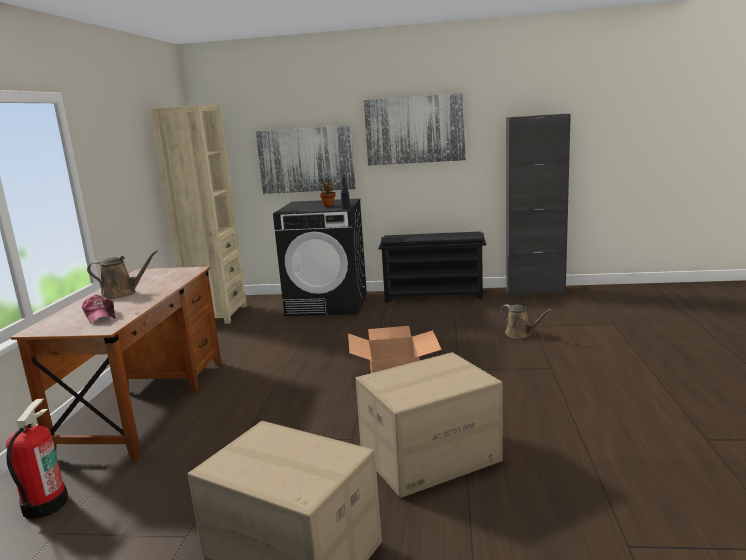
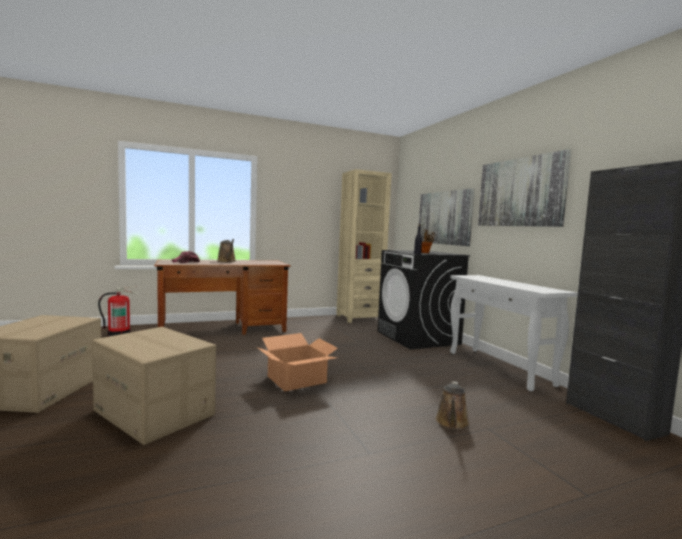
camera: 60 degrees right, 10 degrees down
black shoe rack [379,232,486,302] -> white console table [450,275,578,391]

